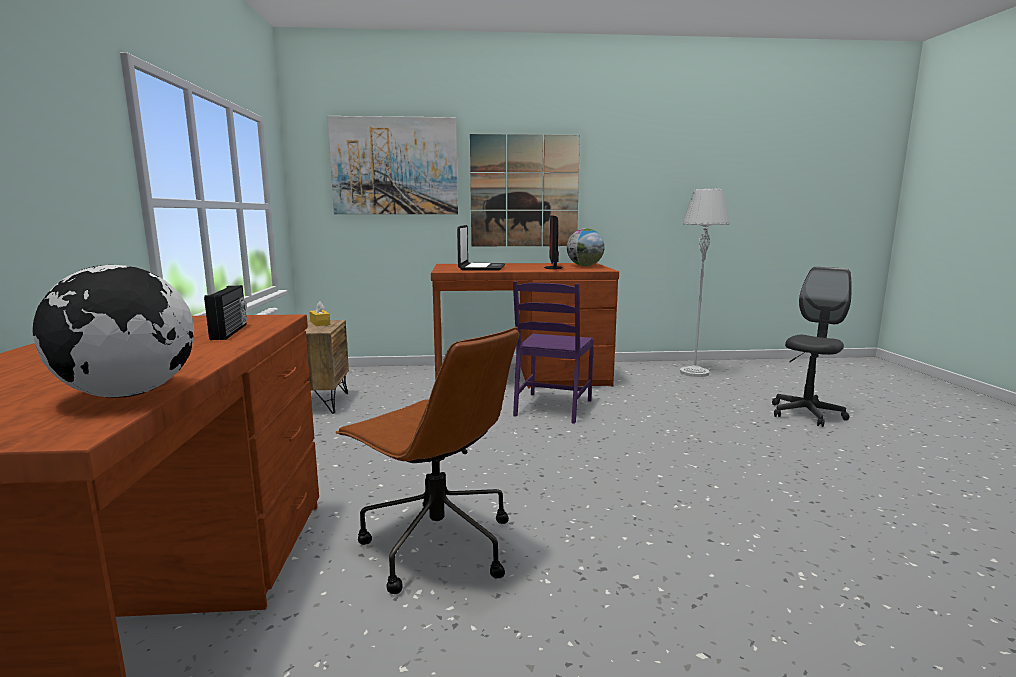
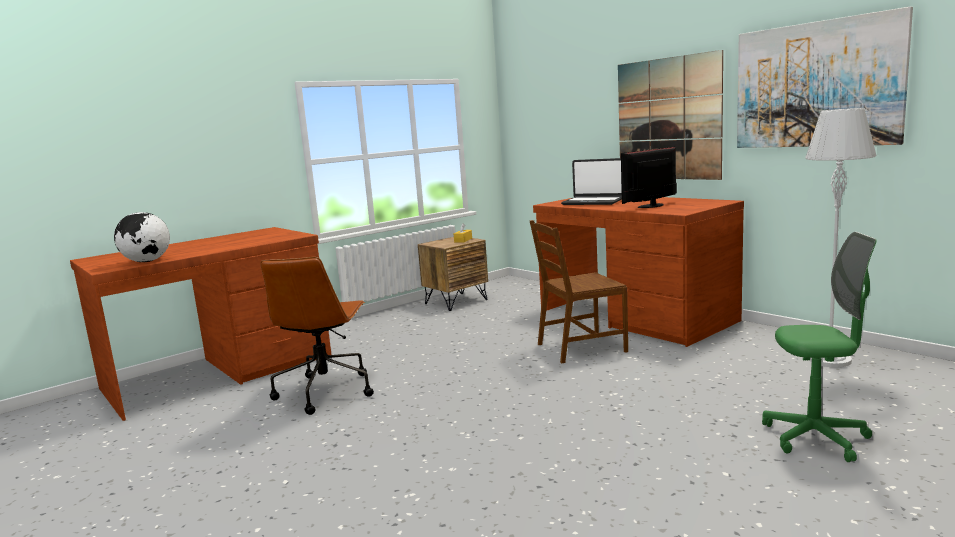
camera: 55 degrees right, 0 degrees up
radio [204,285,247,340] -> none
picture [327,116,458,214] -> picture moved to [737,6,913,148]
laptop [457,225,505,271] -> laptop turned 60 degrees clockwise [561,158,622,205]
purple chair [513,281,594,424] -> brown chair [530,220,628,363]
globe [567,228,605,266] -> none
grey office chair [772,267,852,427] -> green office chair [762,232,877,462]

